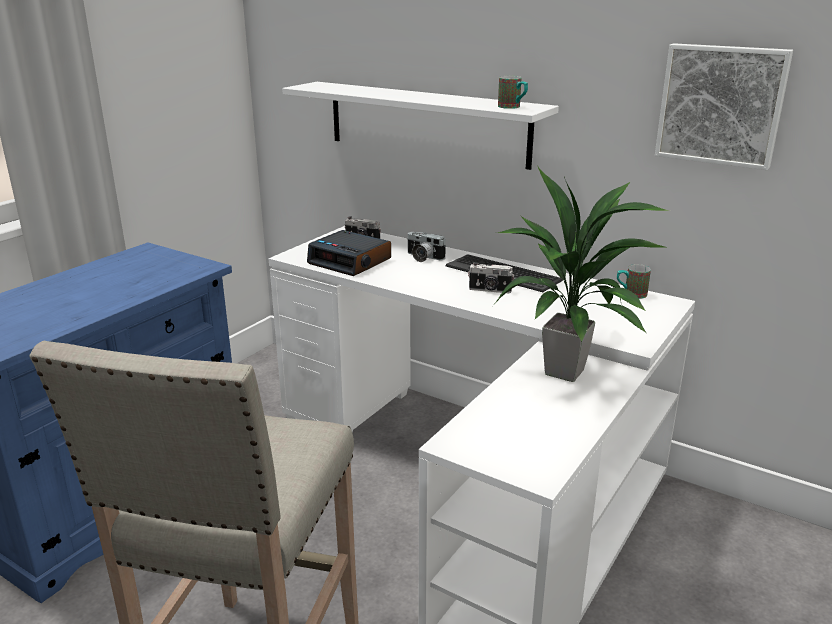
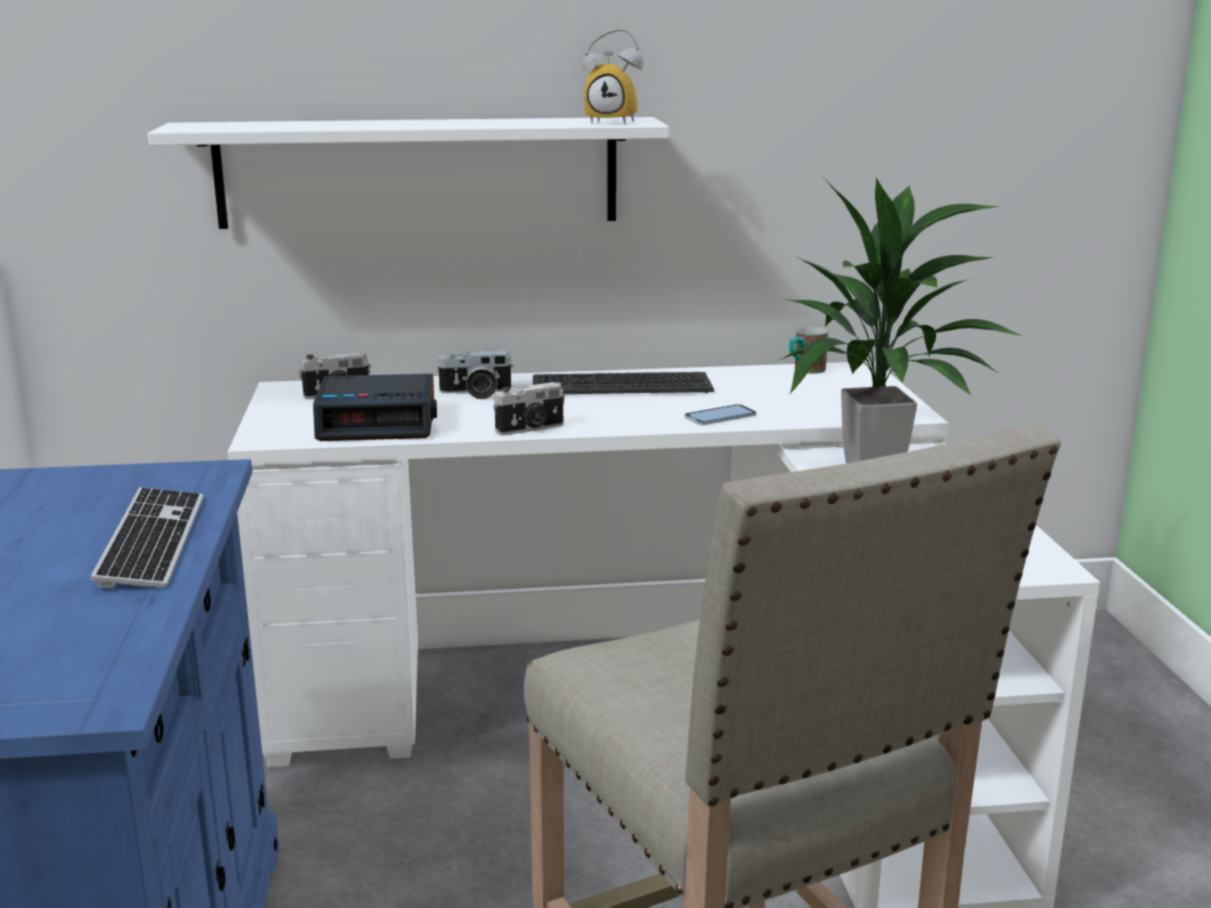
camera: 40 degrees left, 5 degrees down
camera [468,262,514,293] -> camera moved to [493,382,565,436]
mug [498,76,528,109] -> alarm clock [583,28,643,124]
picture [655,43,793,170] -> none
none -> keyboard [91,487,203,589]
none -> phone [685,404,756,425]

